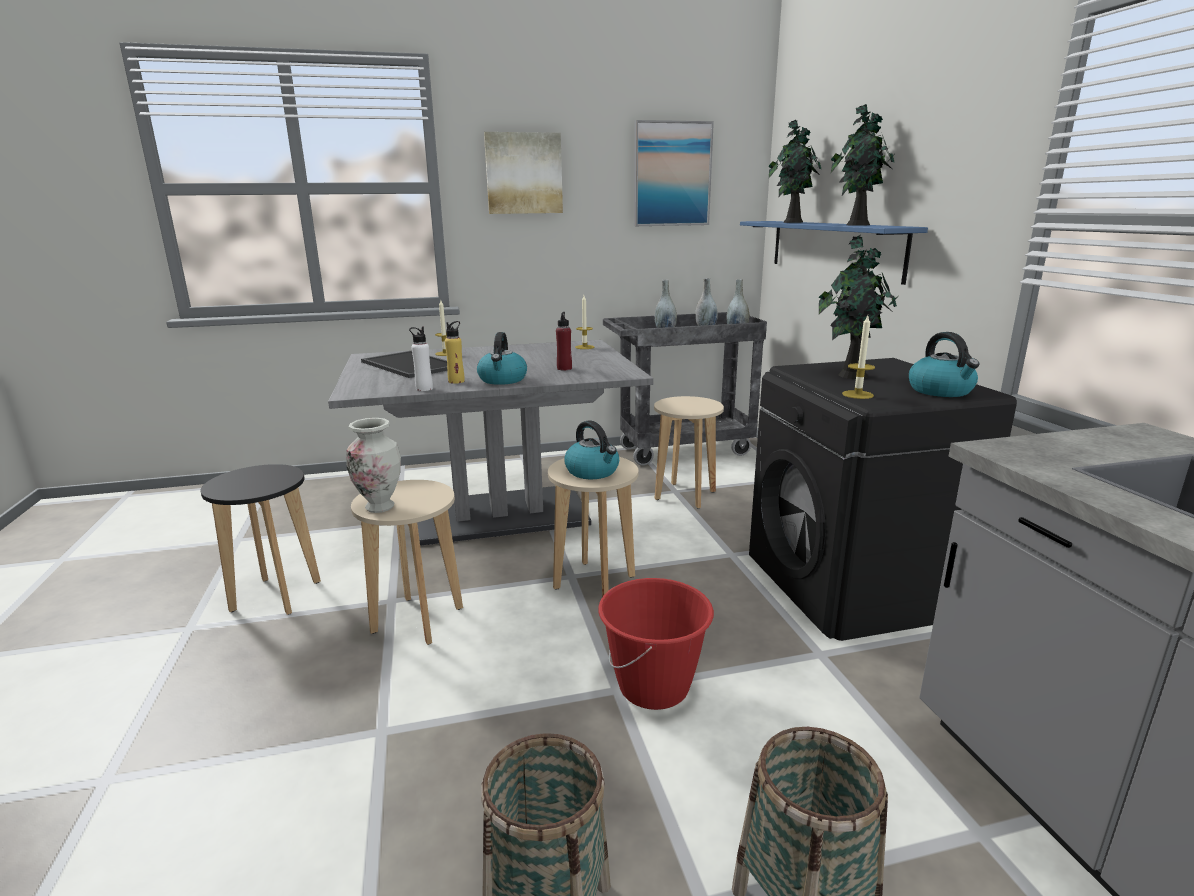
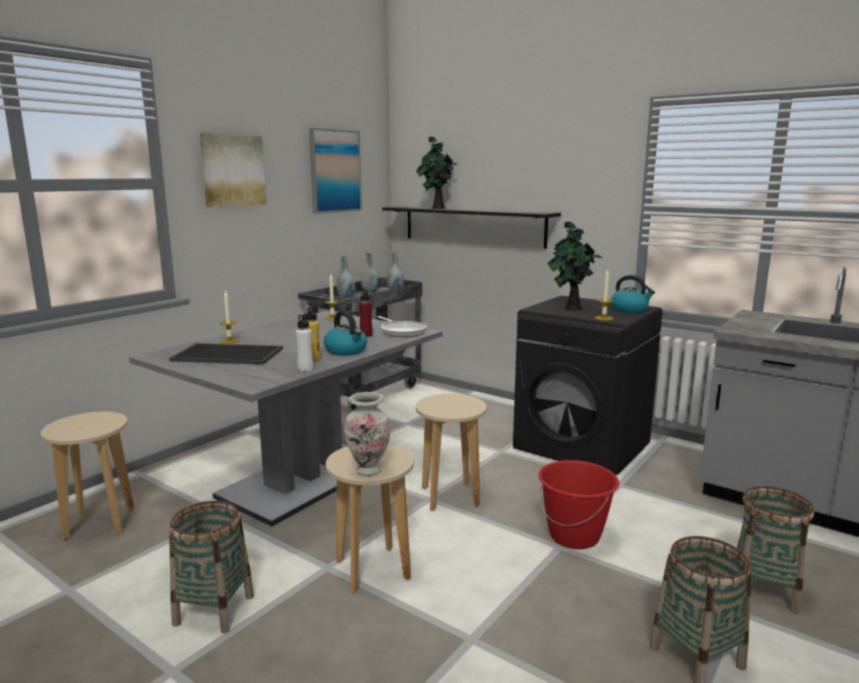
camera: 40 degrees left, 5 degrees down
black stool [200,464,321,615] -> basket [169,501,254,633]
kettle [564,420,619,479] -> none
beige stool [654,396,724,508] -> beige stool moved to [41,412,134,540]
blue shelf [740,221,928,285] -> black shelf [382,206,561,249]
potted plant [831,104,894,226] -> none
none -> frying pan [377,316,427,337]

